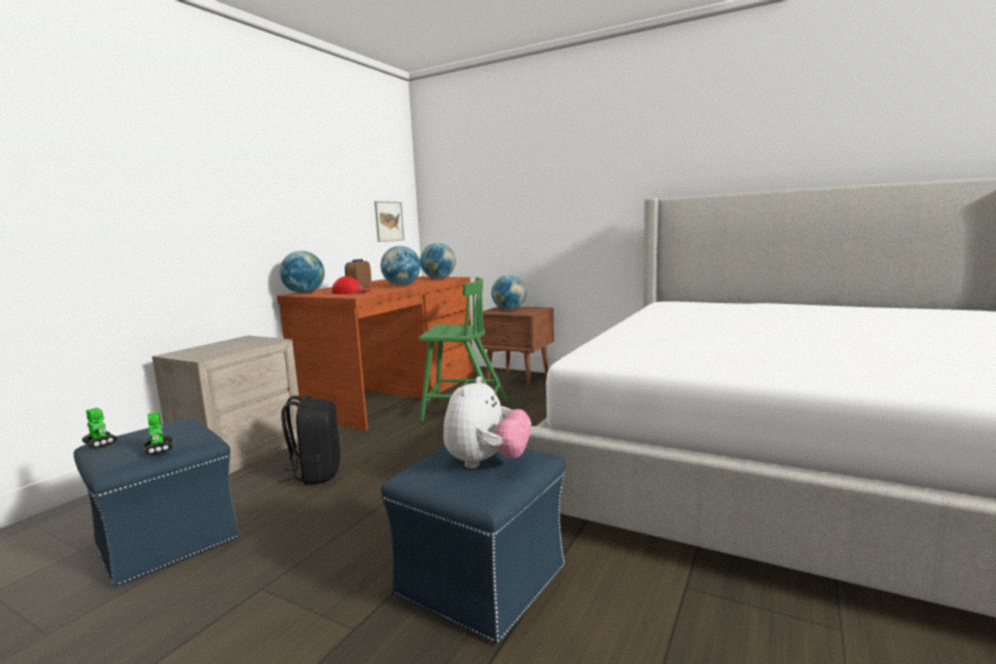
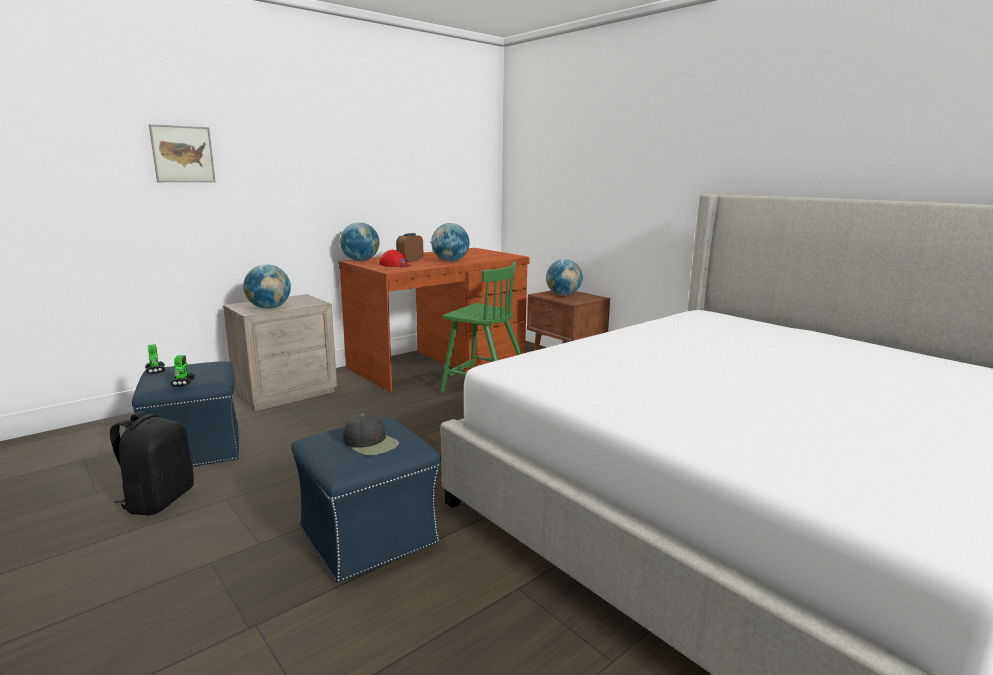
camera: 20 degrees right, 5 degrees up
black backpack [279,395,341,485] -> black backpack moved to [110,412,194,515]
picture [375,201,404,242] -> picture moved to [149,124,216,182]
globe [420,243,456,279] -> globe moved to [243,264,291,309]
plush toy [443,376,531,469] -> black cap [343,413,399,455]

